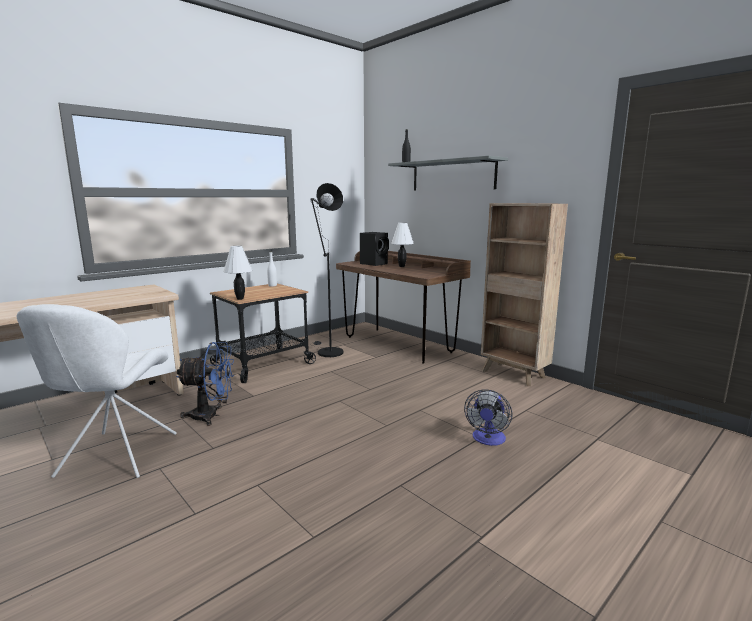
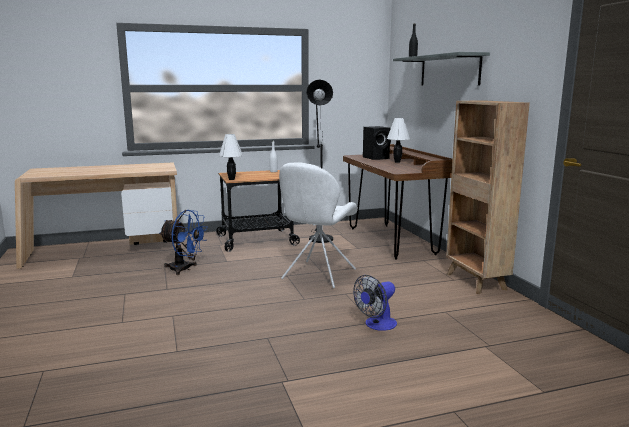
camera: 25 degrees right, 0 degrees up
white chair [16,304,177,478] -> white chair moved to [279,162,358,288]

